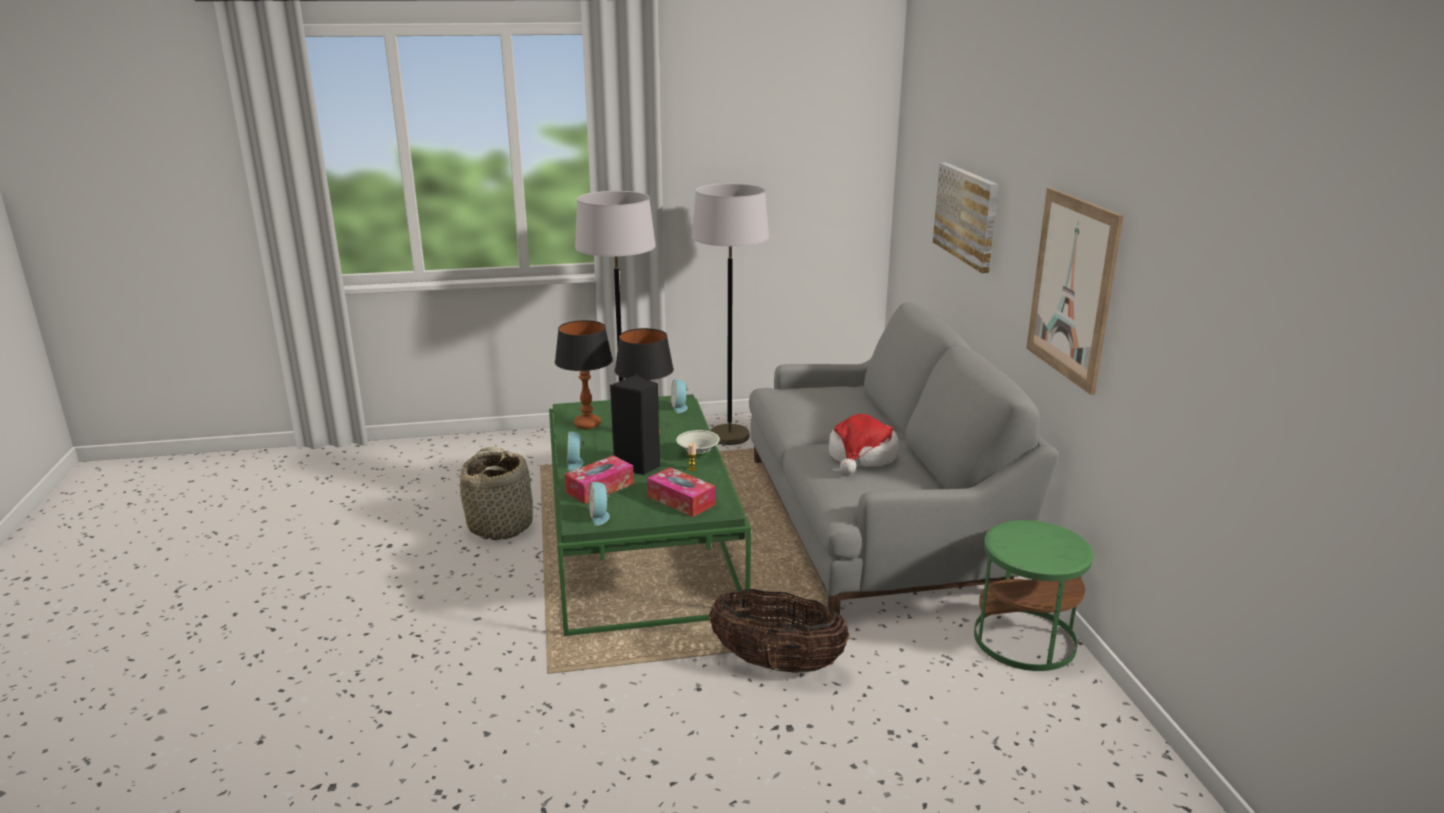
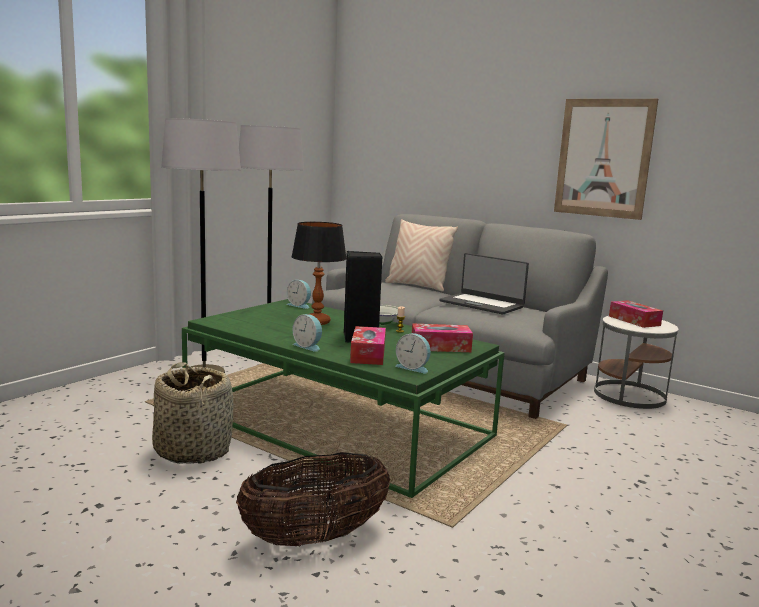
camera: 45 degrees left, 10 degrees down
table lamp [555,320,613,429] -> none
basket [709,589,849,673] -> basket moved to [236,452,390,546]
hat [829,414,899,474] -> laptop [439,253,529,315]
picture [933,163,999,273] -> none
green side table [974,520,1094,671] -> white side table [594,316,678,409]
none -> beige pillow [385,219,458,291]
none -> tissue box [609,300,663,328]

